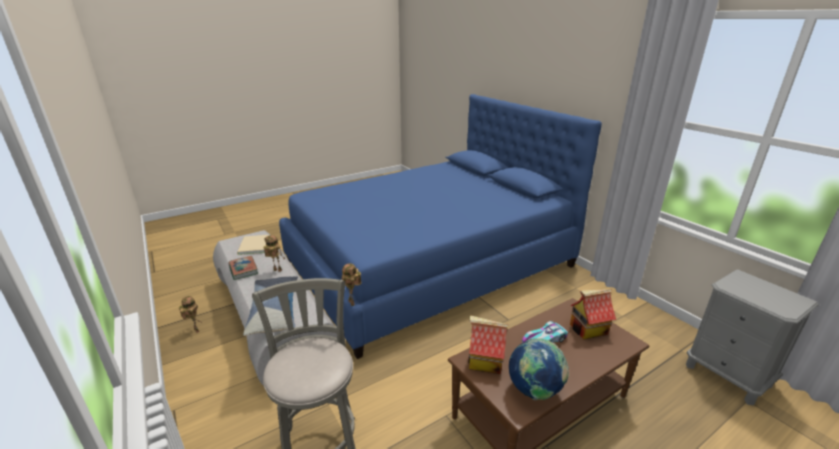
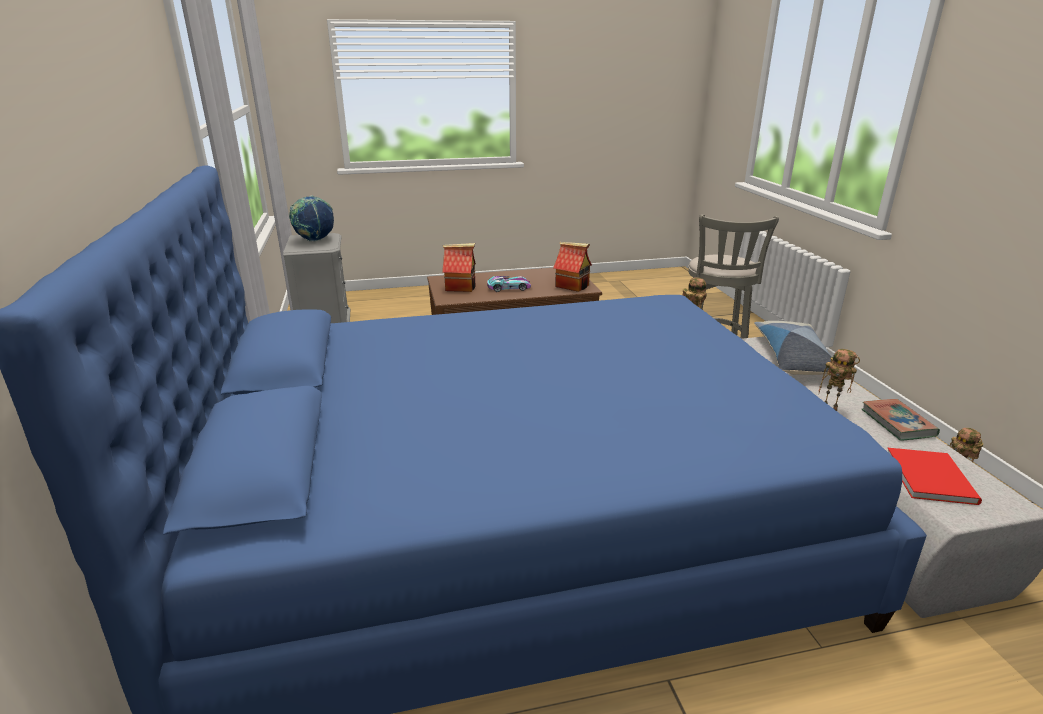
camera: 160 degrees left, 0 degrees up
beige book [237,235,269,255] -> red book [888,448,982,505]
globe [509,338,569,401] -> globe moved to [289,196,334,241]

